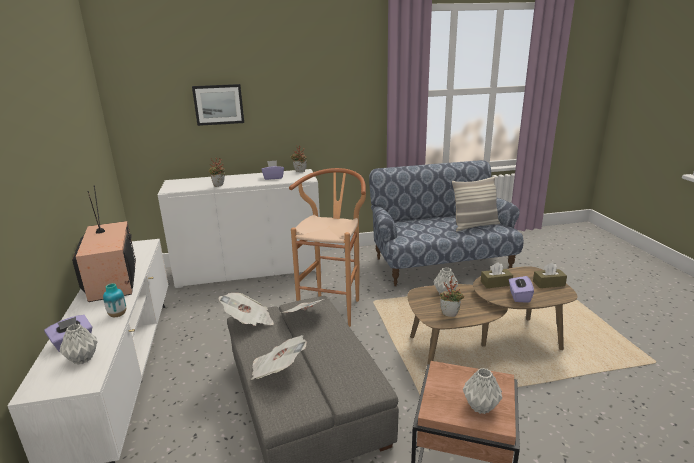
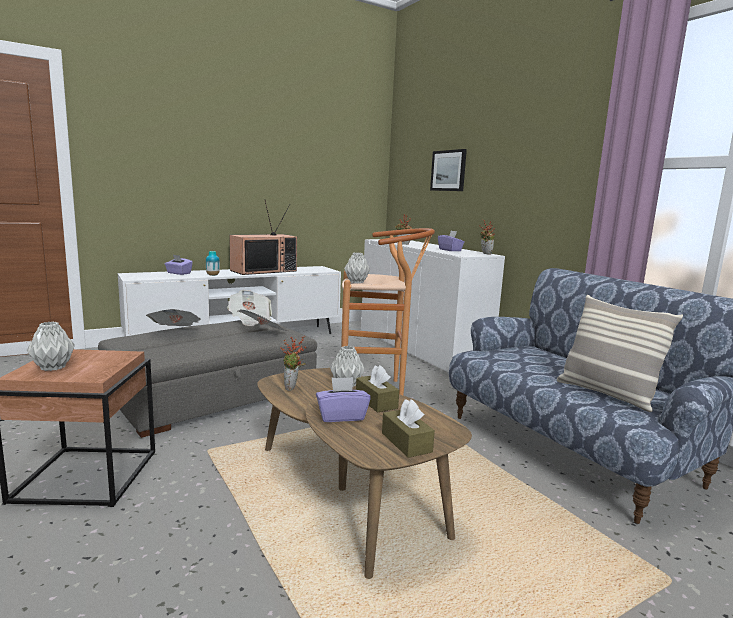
camera: 70 degrees right, 10 degrees down
grey vase [59,324,98,365] -> grey vase moved to [344,253,370,283]

